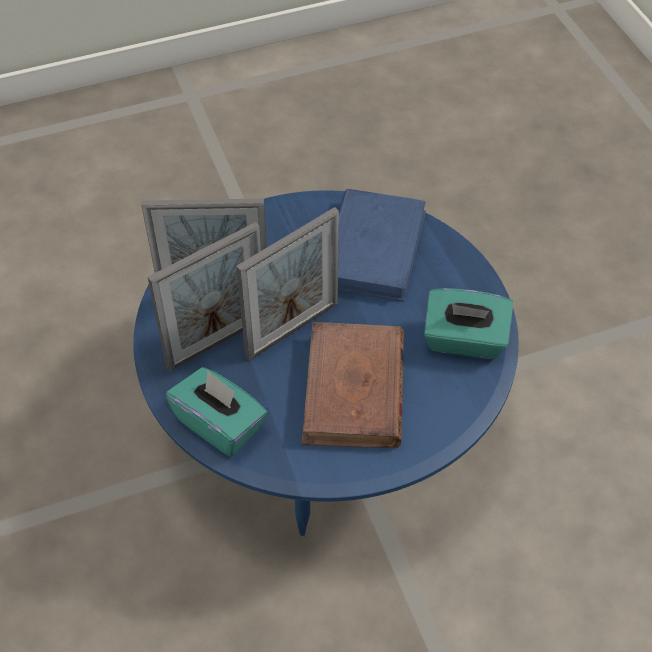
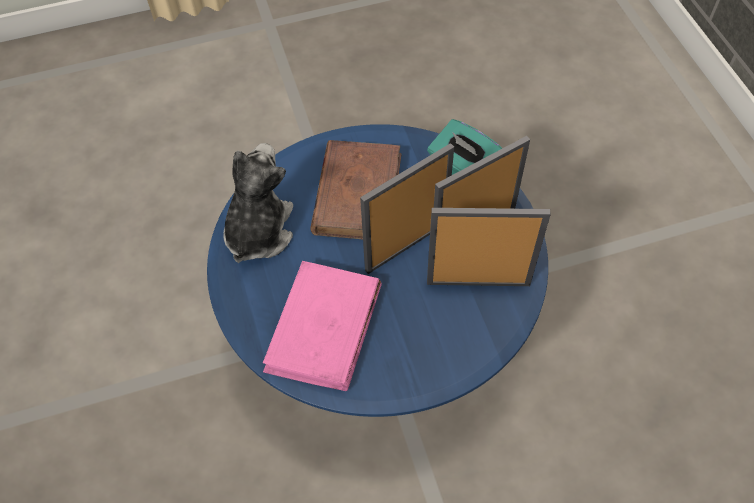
camera: 175 degrees left, 5 degrees up
blue book [338,189,426,302] -> pink book [263,261,382,391]
turquoise tissue box [424,288,513,359] -> plush toy [223,143,293,263]

